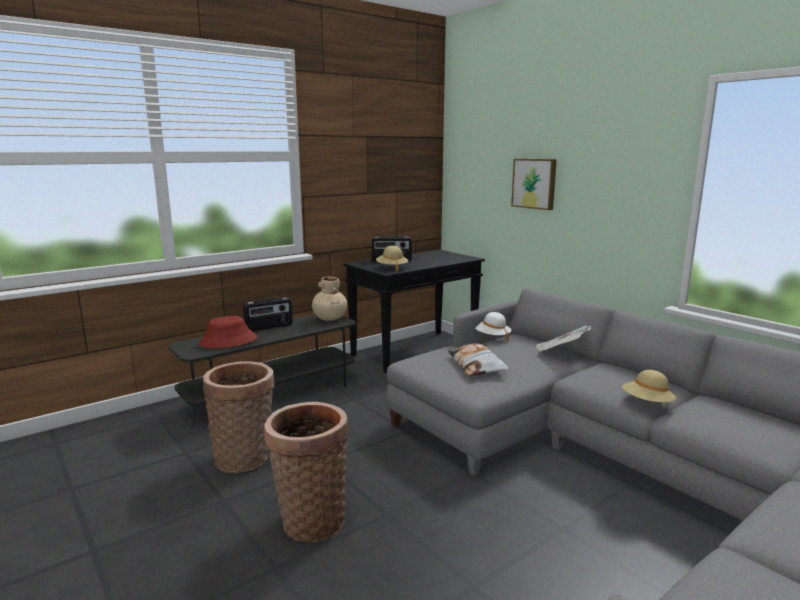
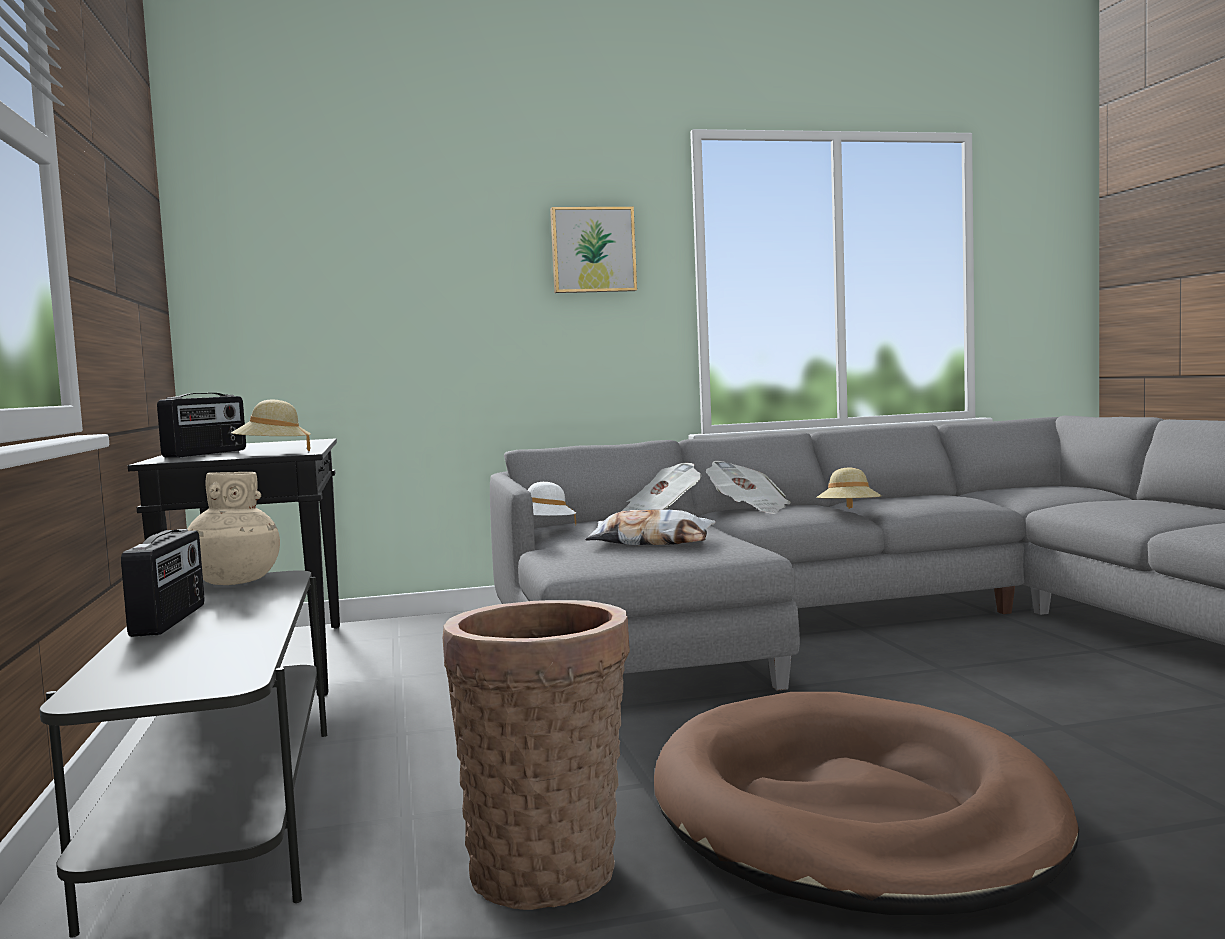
camera: 65 degrees left, 10 degrees down
red hat [199,316,258,348] -> none
basket [264,402,349,542] -> brown dog bed [654,692,1079,915]
picture [511,159,557,210] -> picture moved to [550,207,637,293]
none -> newspaper [706,461,791,514]

